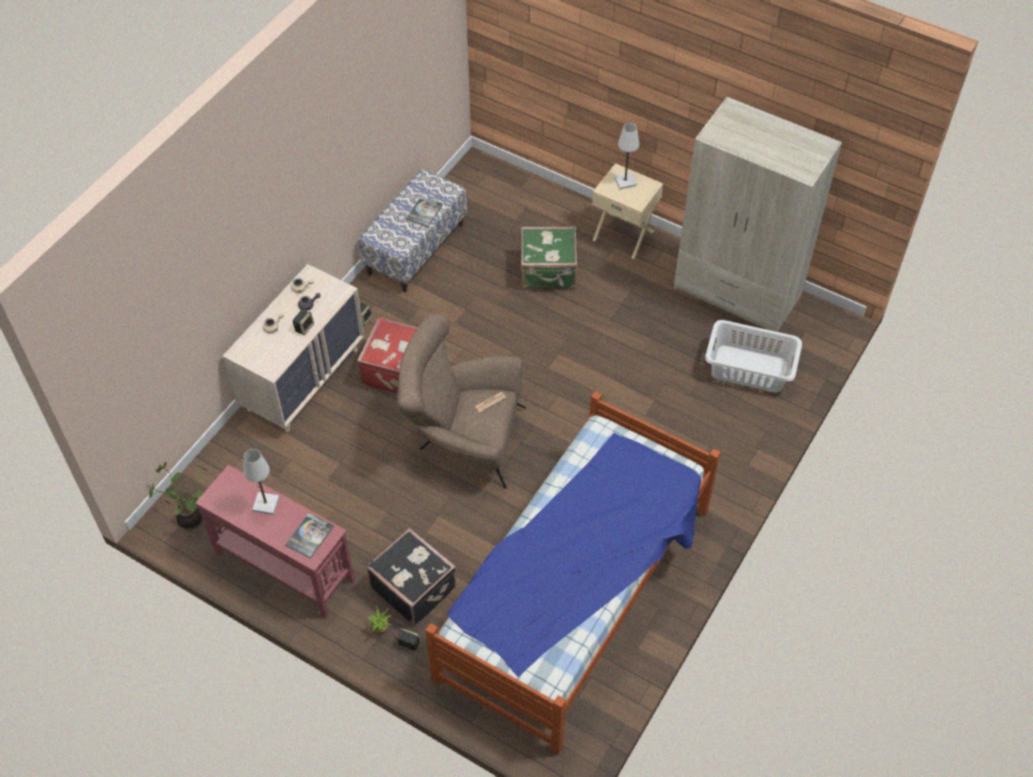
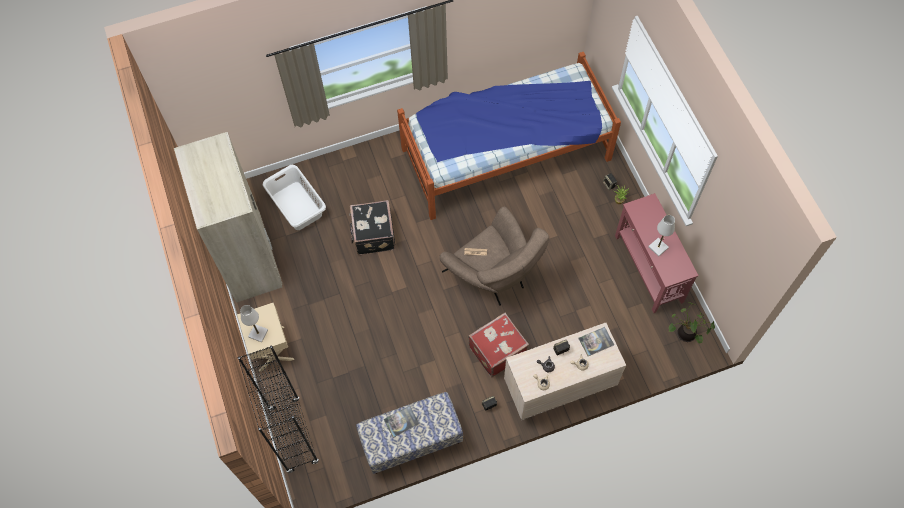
camera: 140 degrees left, 10 degrees up
book [285,513,334,558] -> book moved to [578,327,614,356]
black suitcase [366,528,456,626] -> black suitcase moved to [349,200,396,255]
green suitcase [521,226,577,289] -> none
none -> black bookcase [238,345,319,473]

